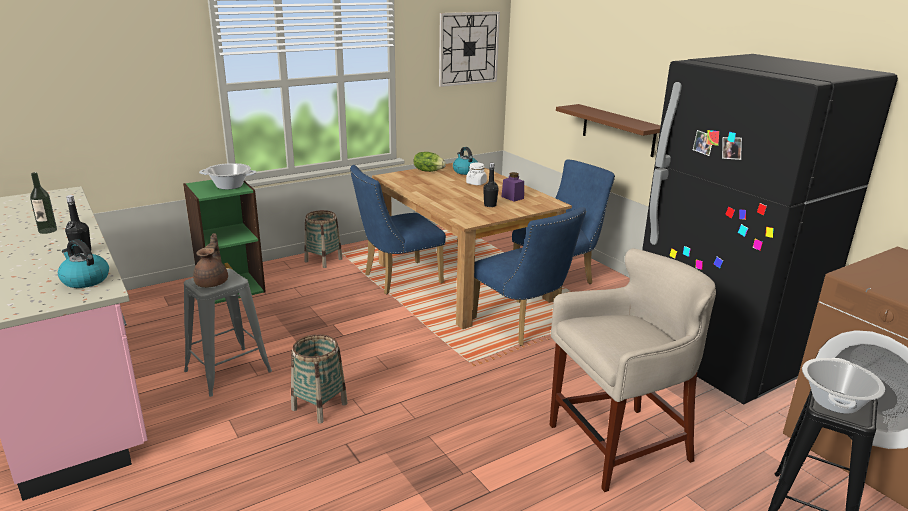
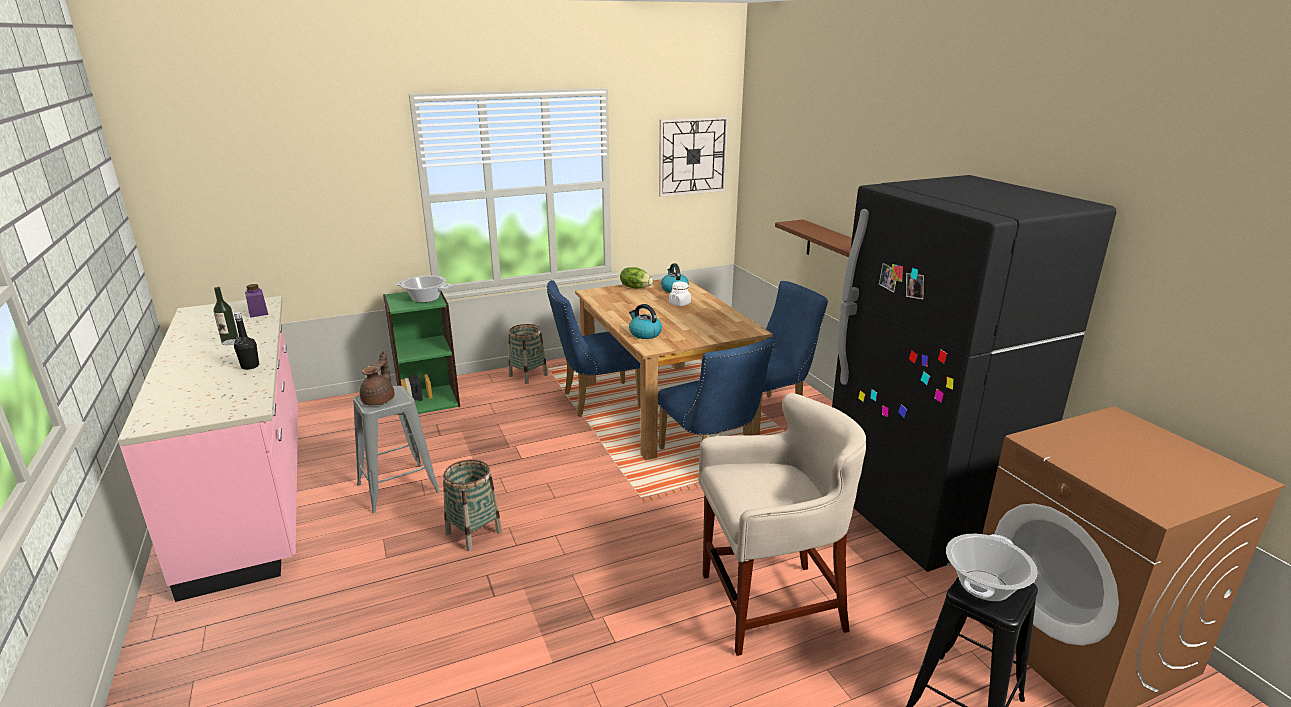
camera: 10 degrees right, 0 degrees up
kettle [58,239,109,288] -> kettle moved to [629,304,662,339]
black bottle [483,163,499,207] -> none
purple jar [501,172,524,202] -> purple jar moved to [245,284,268,318]

